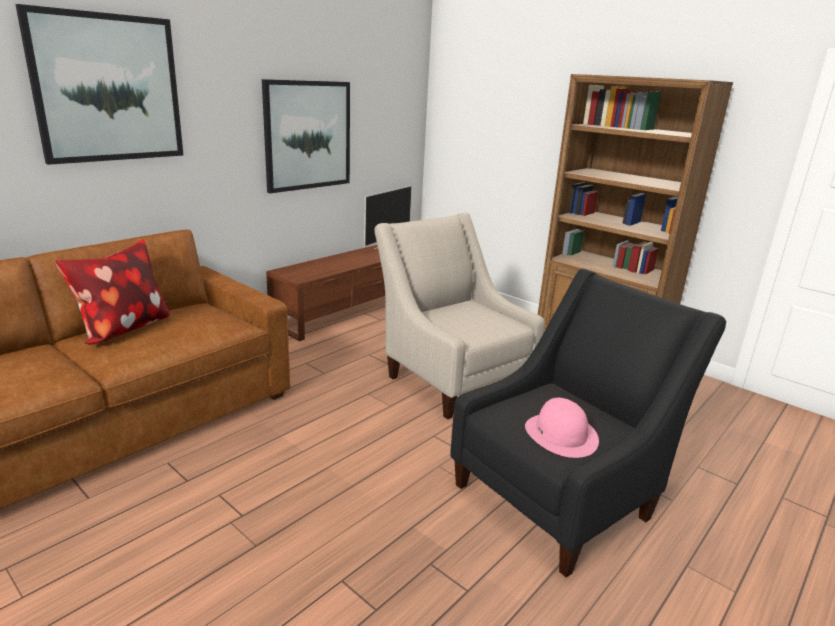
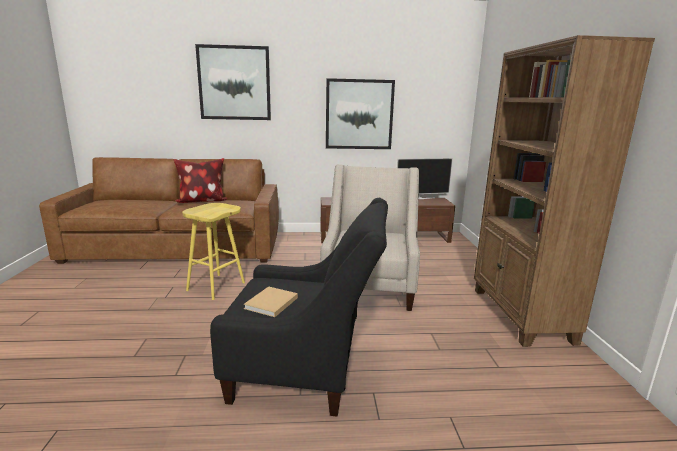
camera: 45 degrees right, 5 degrees down
pink hat [525,398,599,458] -> beige book [244,286,298,317]
none -> yellow stool [182,203,245,300]

